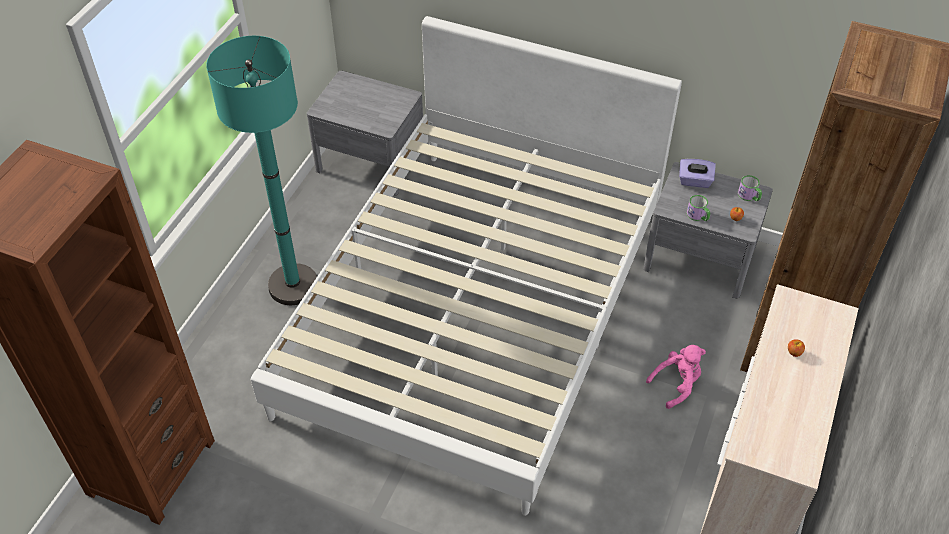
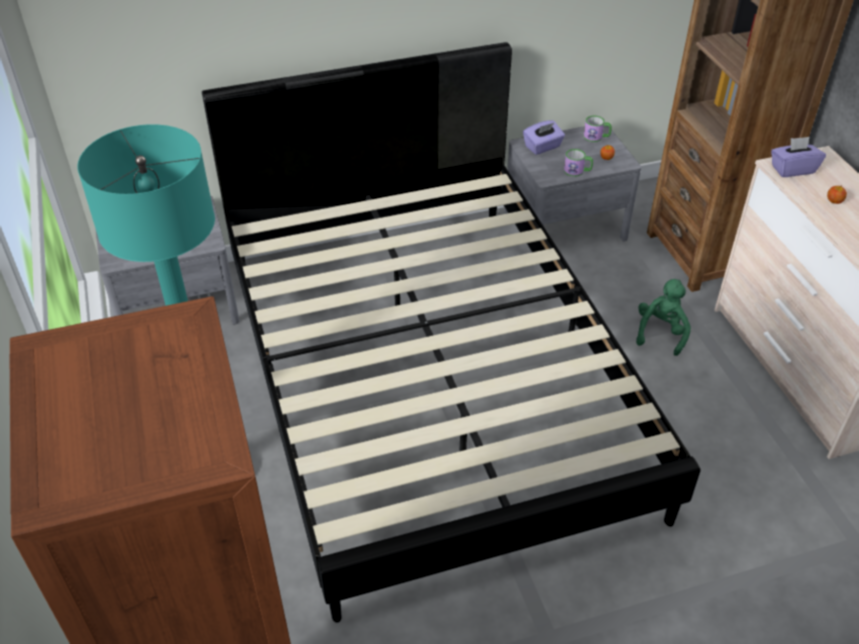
camera: 40 degrees left, 5 degrees down
white bed [251,16,682,516] -> black bed [202,42,700,623]
pink plush toy [646,345,706,409] -> green plush toy [636,279,691,356]
none -> purple tissue box [771,137,826,177]

